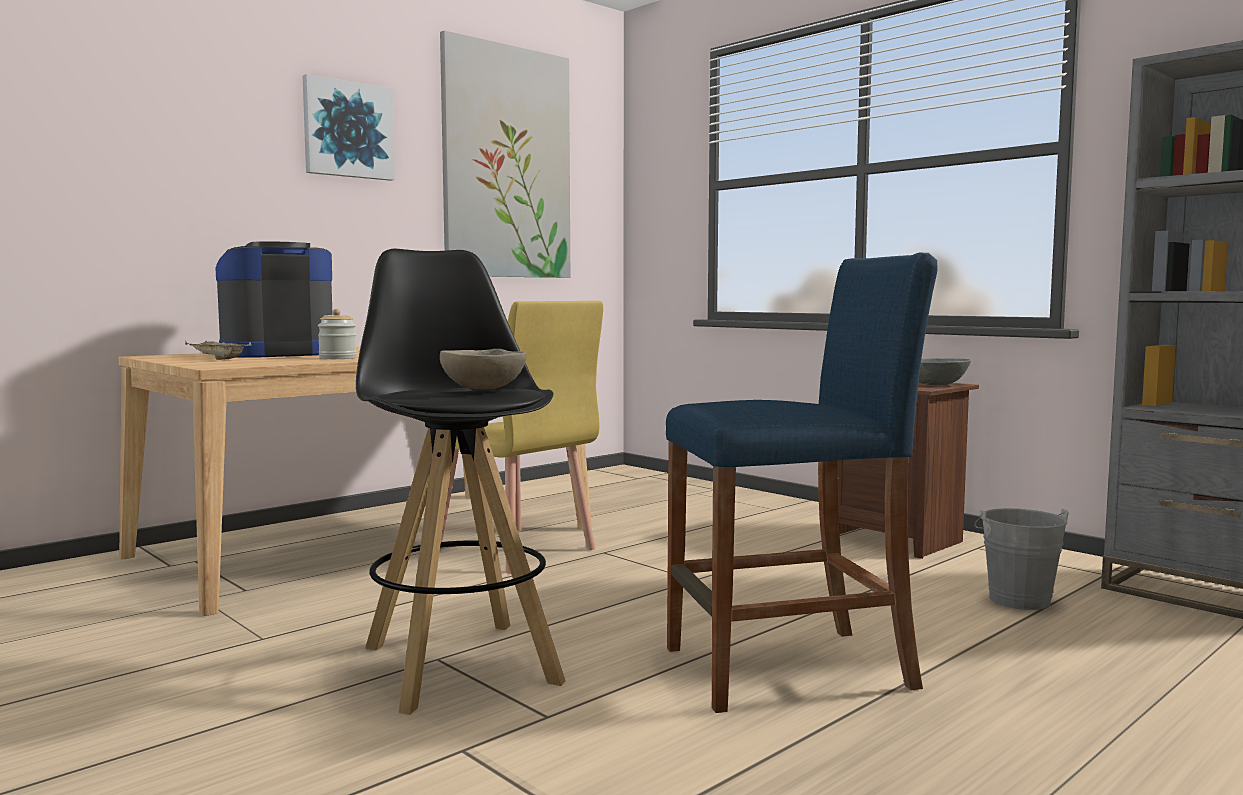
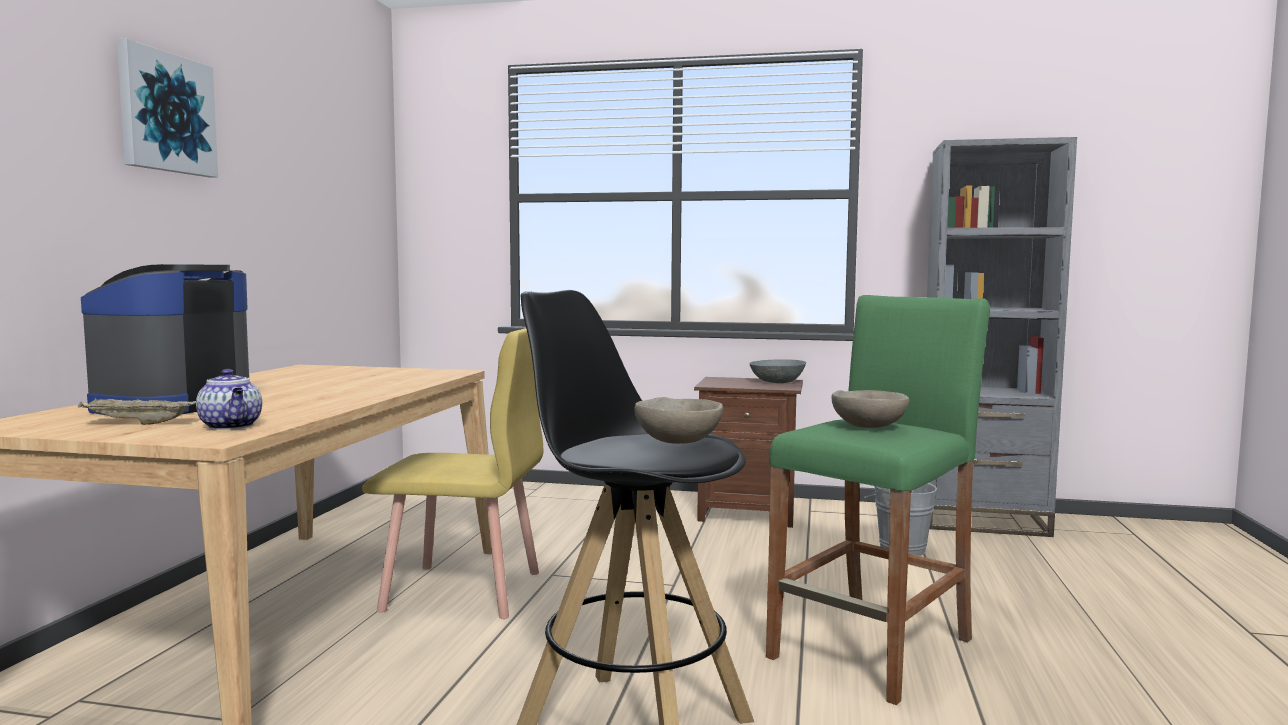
camera: 35 degrees left, 0 degrees up
jar [318,309,357,359] -> none
picture [440,30,570,278] -> none
blue stool [666,253,938,713] -> green stool [766,295,990,705]
none -> teapot [196,369,262,430]
none -> beige bowl [832,390,909,428]

